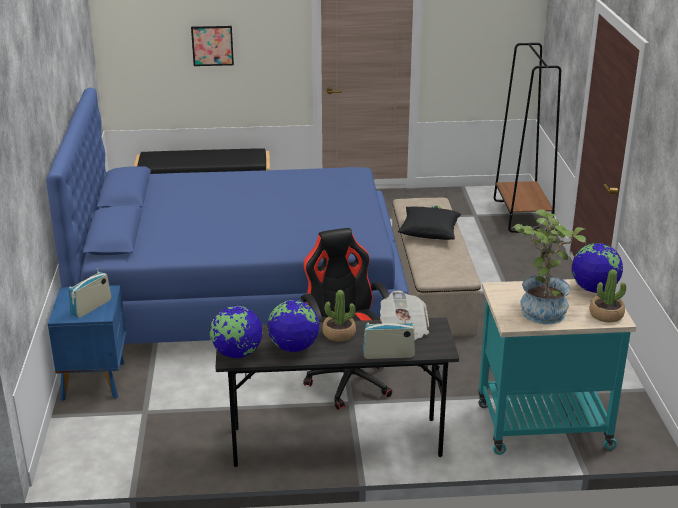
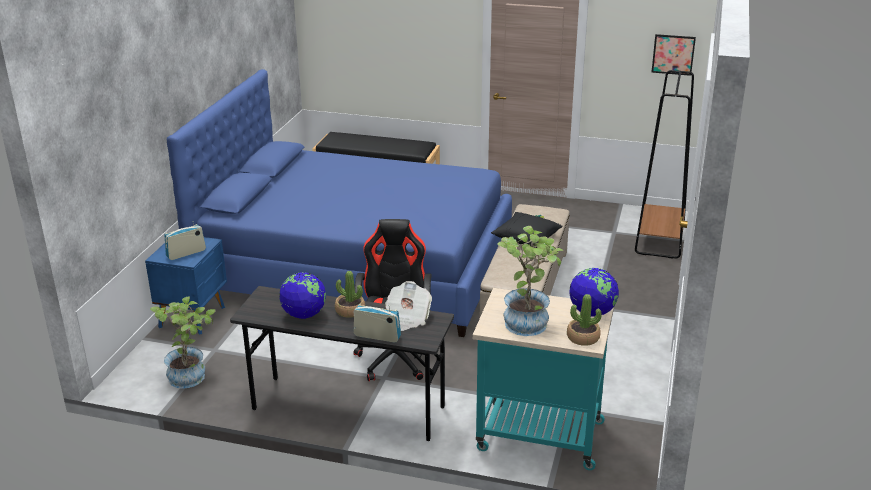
camera: 20 degrees right, 0 degrees up
picture [191,26,234,66] -> picture moved to [651,34,696,76]
globe [210,306,263,358] -> none
none -> potted plant [150,296,216,389]

